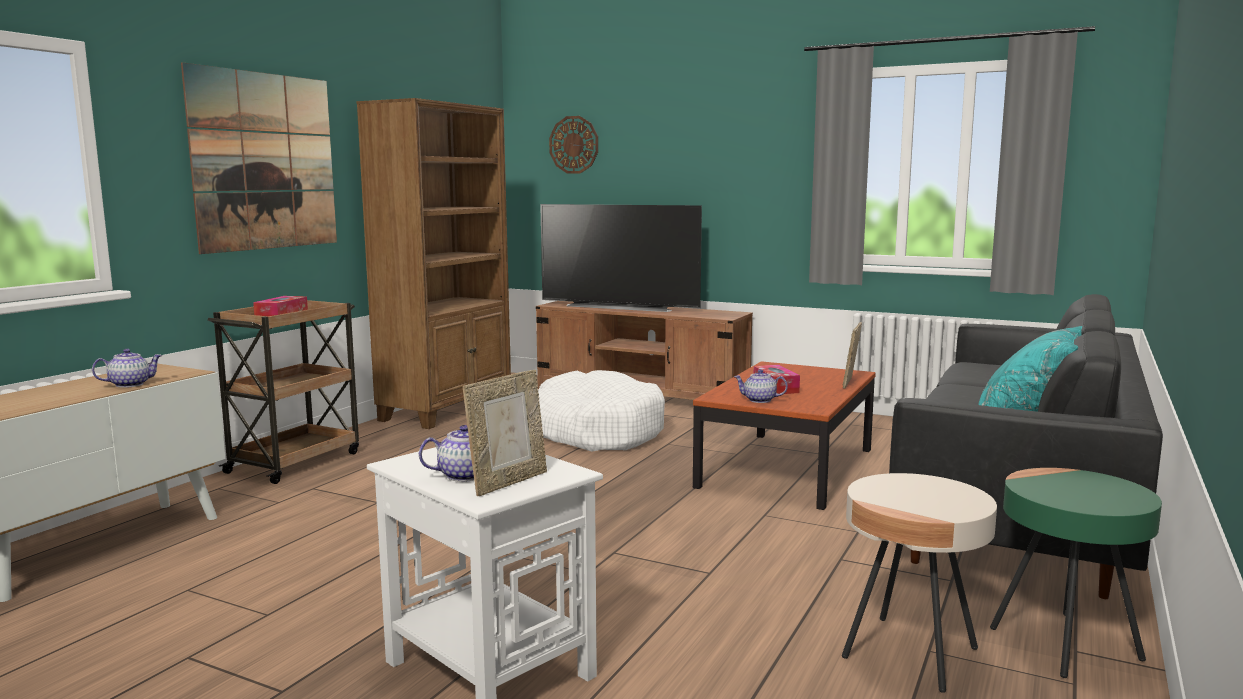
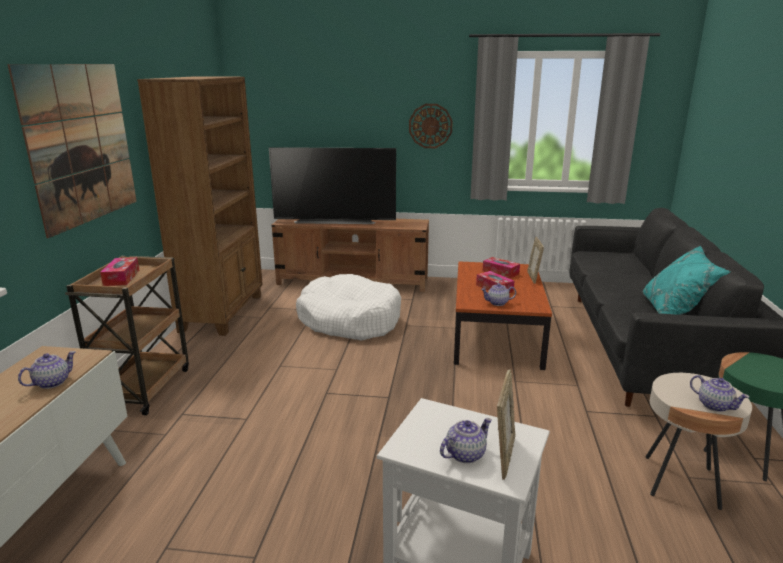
camera: 20 degrees left, 10 degrees up
wall clock [549,116,598,174] -> wall clock moved to [409,104,453,148]
none -> tissue box [483,257,520,279]
none -> teapot [690,375,749,412]

